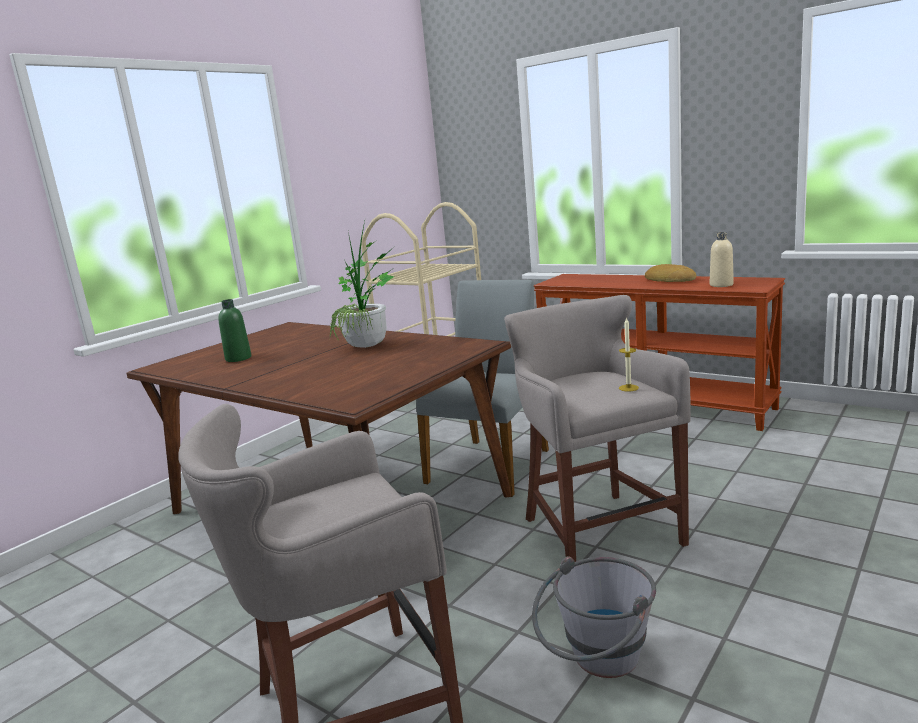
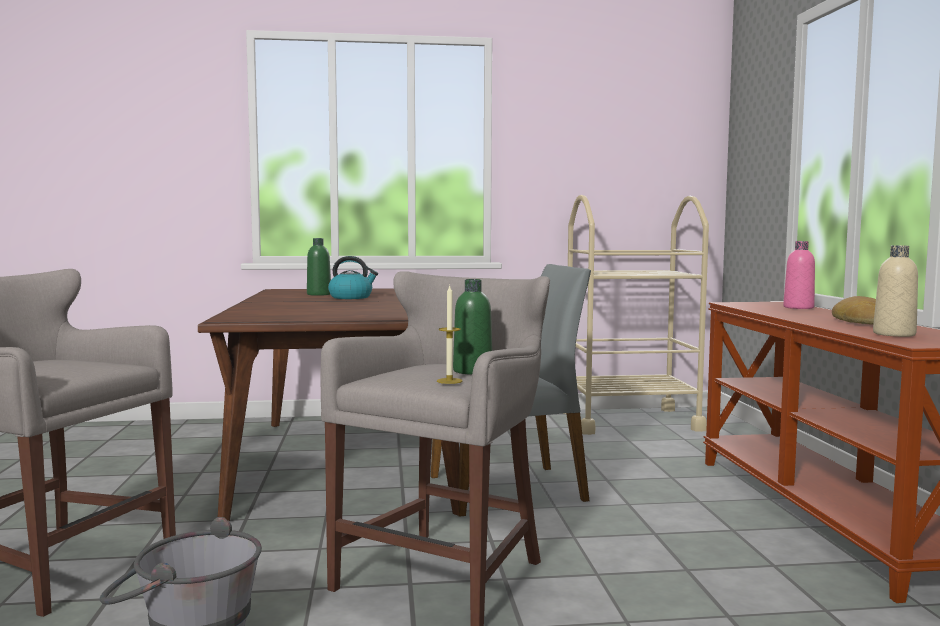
camera: 45 degrees right, 10 degrees down
potted plant [329,221,394,348] -> none
none -> kettle [328,256,378,299]
none -> green bottle [453,279,492,375]
none -> pink bottle [783,241,815,309]

